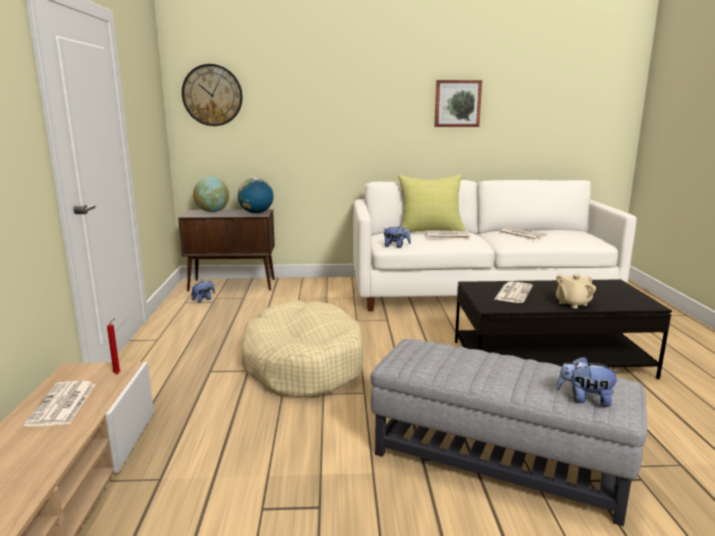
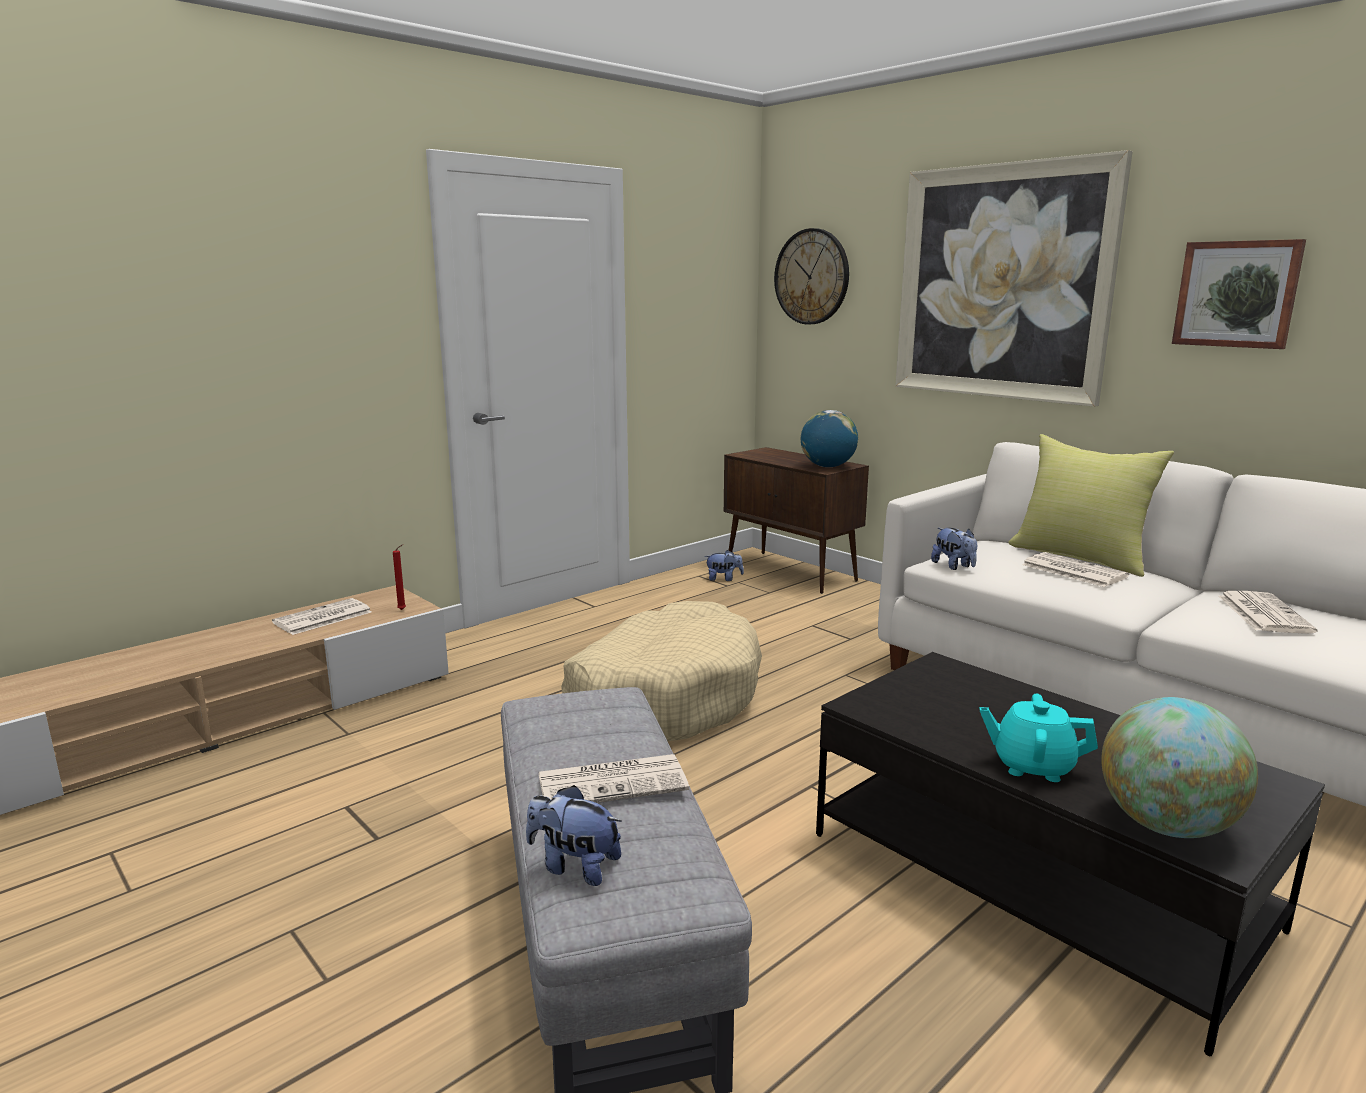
camera: 50 degrees right, 0 degrees up
globe [193,177,229,212] -> globe moved to [1101,697,1258,838]
newspaper [495,281,533,303] -> newspaper moved to [538,754,689,803]
beige teapot [556,274,596,309] -> turquoise teapot [980,694,1098,782]
plush toy [556,357,620,407] -> plush toy turned 45 degrees counterclockwise [526,785,622,886]
none -> picture [895,150,1133,407]

